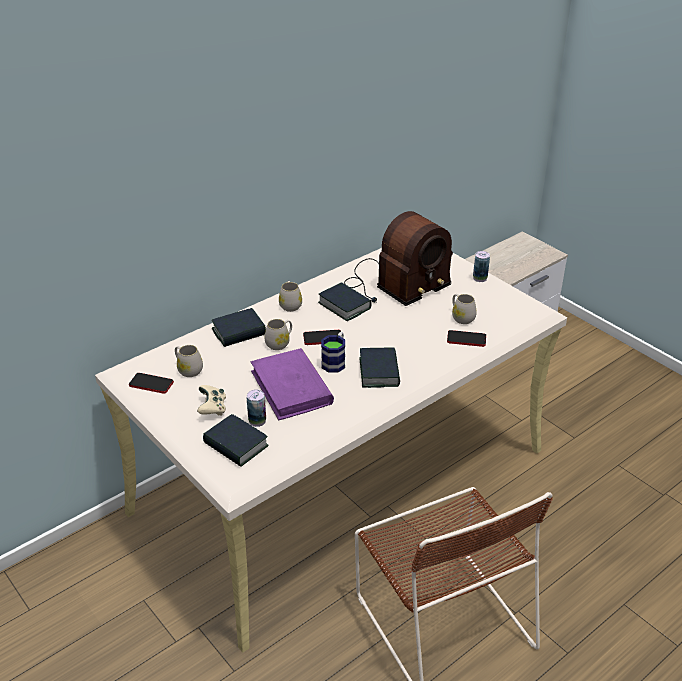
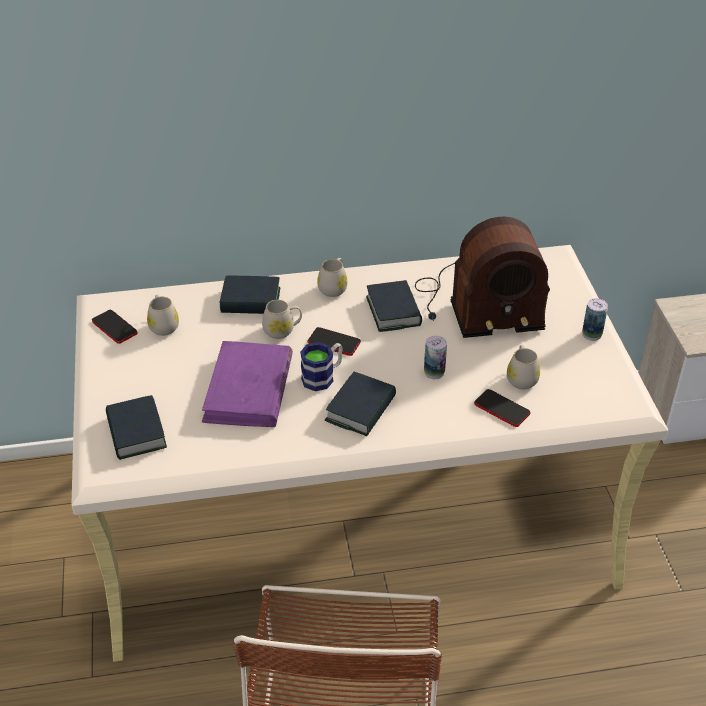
camera: 30 degrees right, 5 degrees up
beige game controller [197,385,226,416] -> none
can [247,389,266,427] -> can moved to [424,336,447,379]

